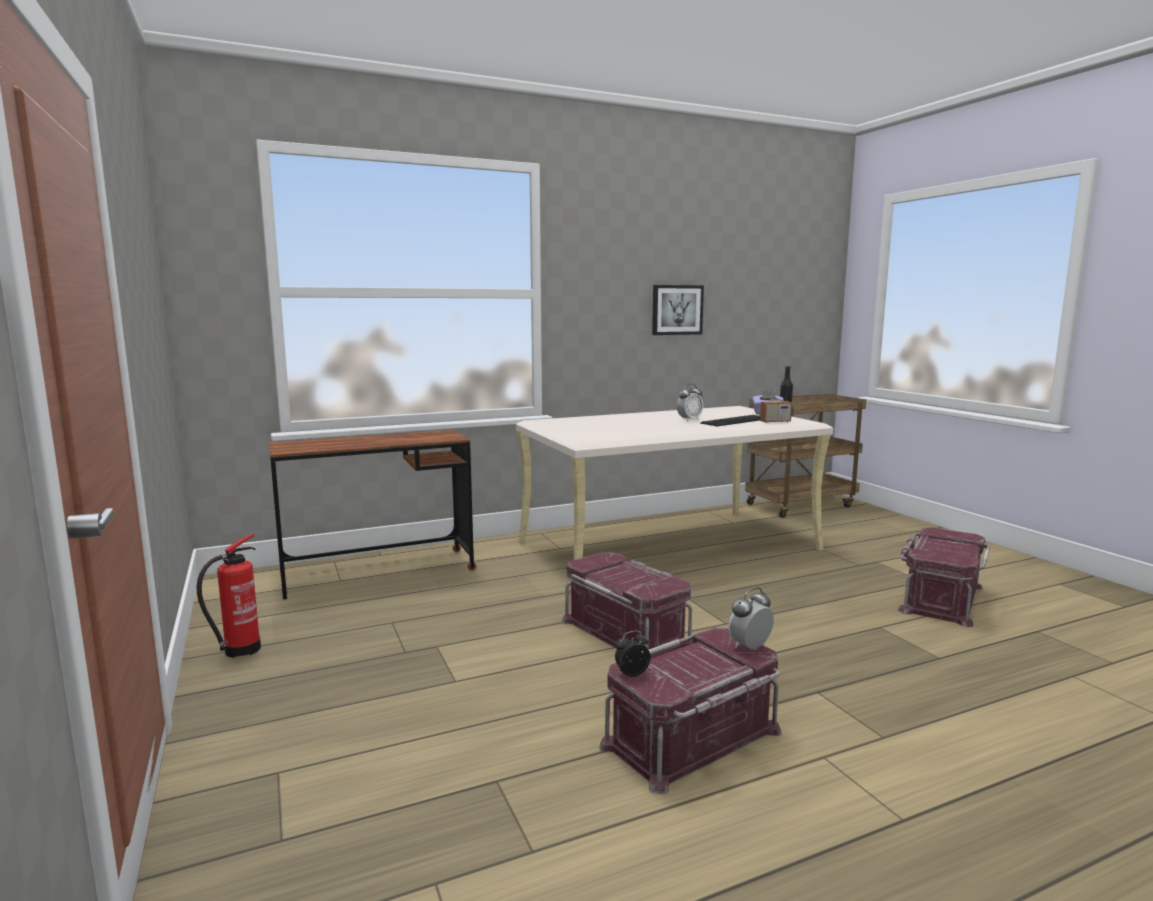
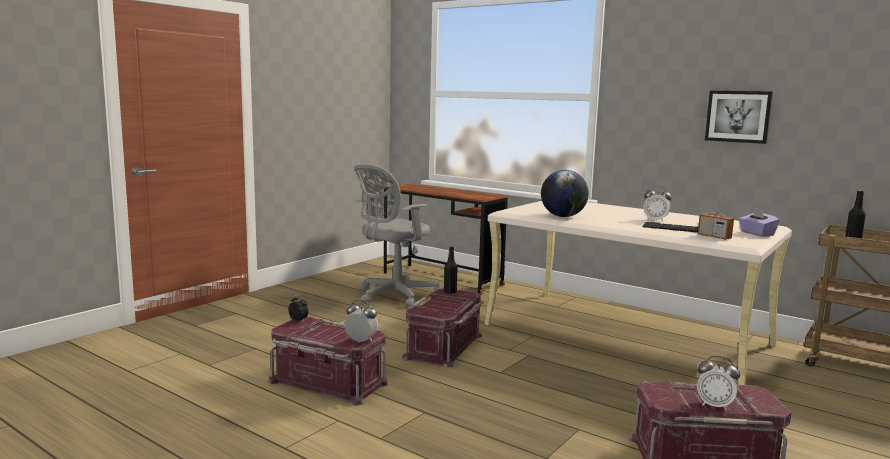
camera: 60 degrees right, 0 degrees up
fire extinguisher [196,534,261,658] -> none
none -> grey office chair [354,164,443,307]
none -> black bottle [444,246,458,294]
none -> globe [541,170,589,217]
none -> alarm clock [697,356,740,411]

